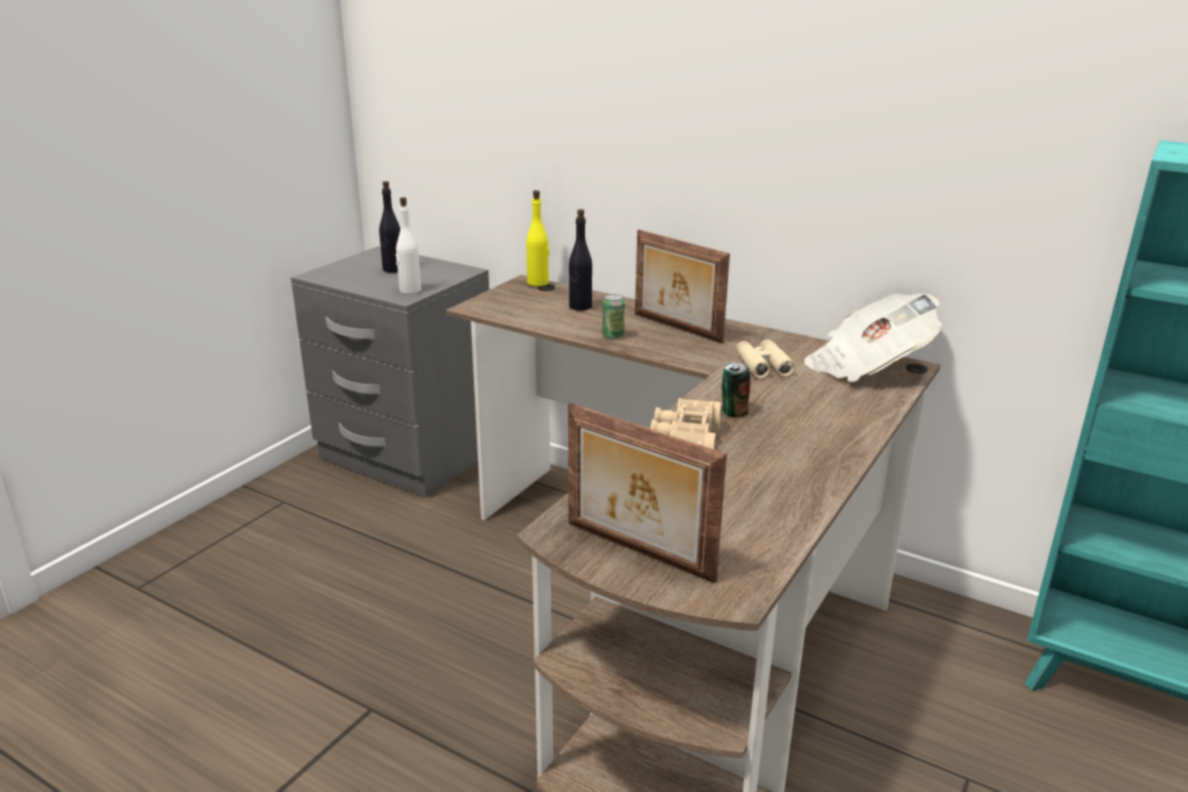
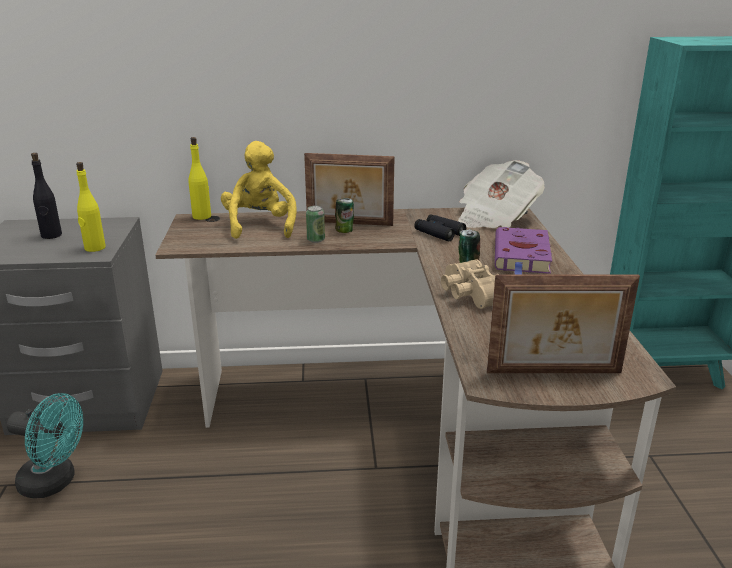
camera: 35 degrees left, 0 degrees up
white bottle [396,197,421,294] -> yellow bottle [76,162,106,252]
black bottle [569,209,592,311] -> yellow plush toy [221,141,297,239]
beige binoculars [736,340,795,378] -> black binoculars [414,214,466,241]
none -> turquoise fan [7,393,83,498]
none -> can [335,198,354,233]
none -> purple book [495,227,552,274]

